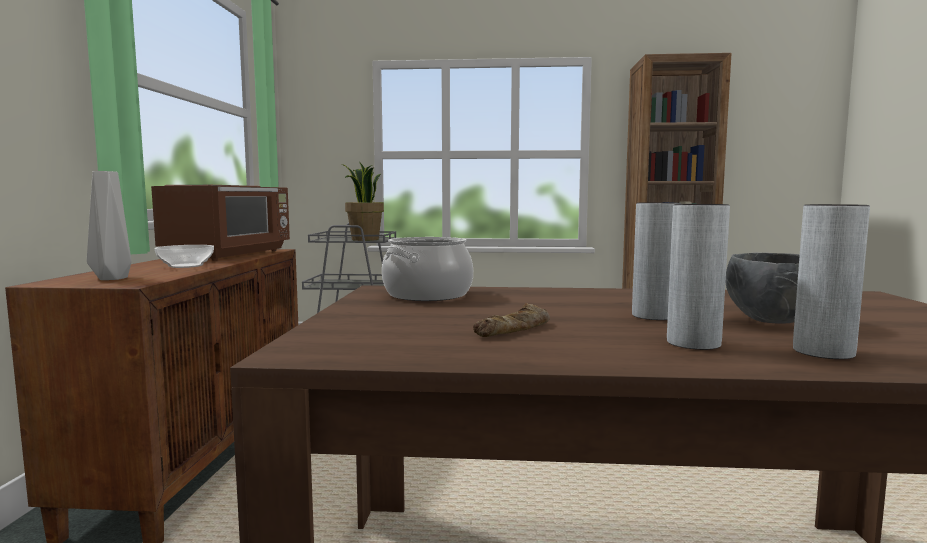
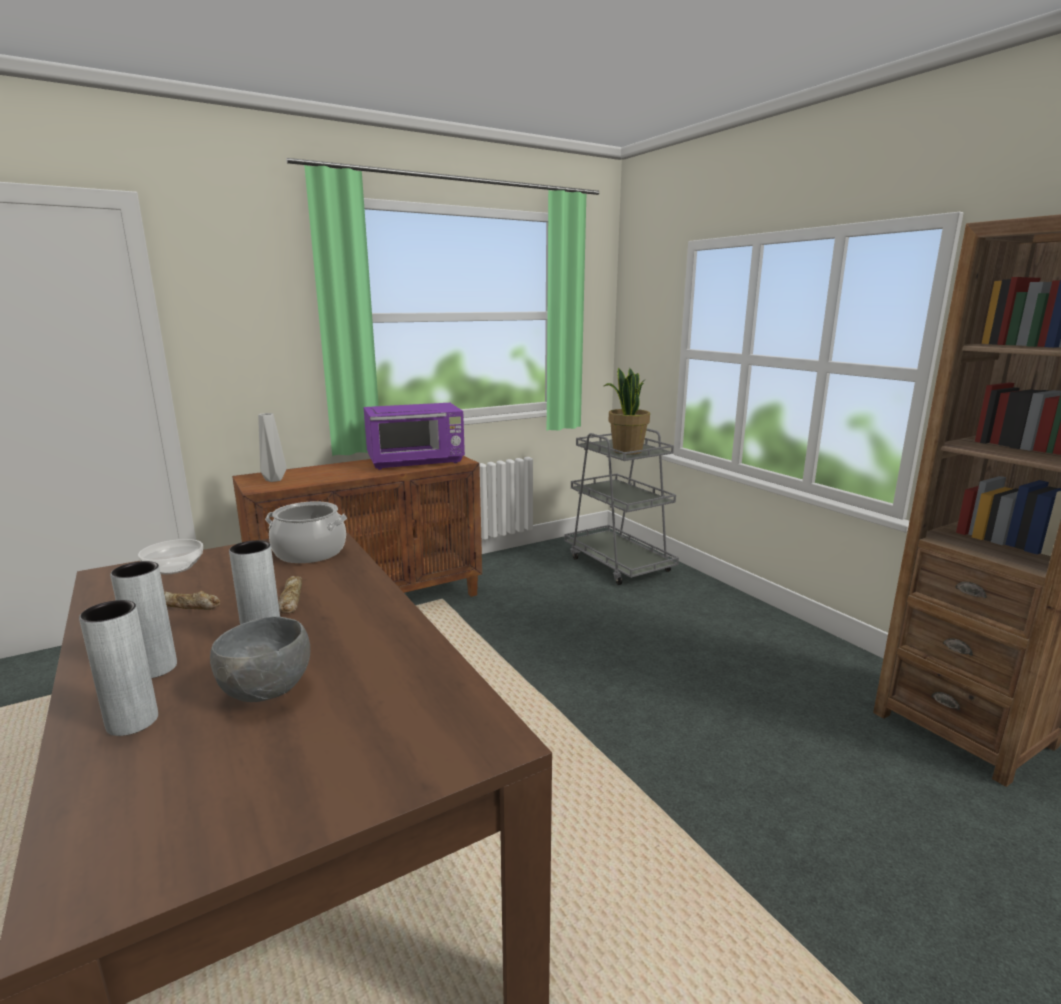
camera: 55 degrees right, 10 degrees up
brown microwave [151,185,290,261] -> purple microwave [364,403,465,470]
bowl [155,245,214,268] -> bowl moved to [138,539,203,574]
none -> bread [278,576,302,614]

